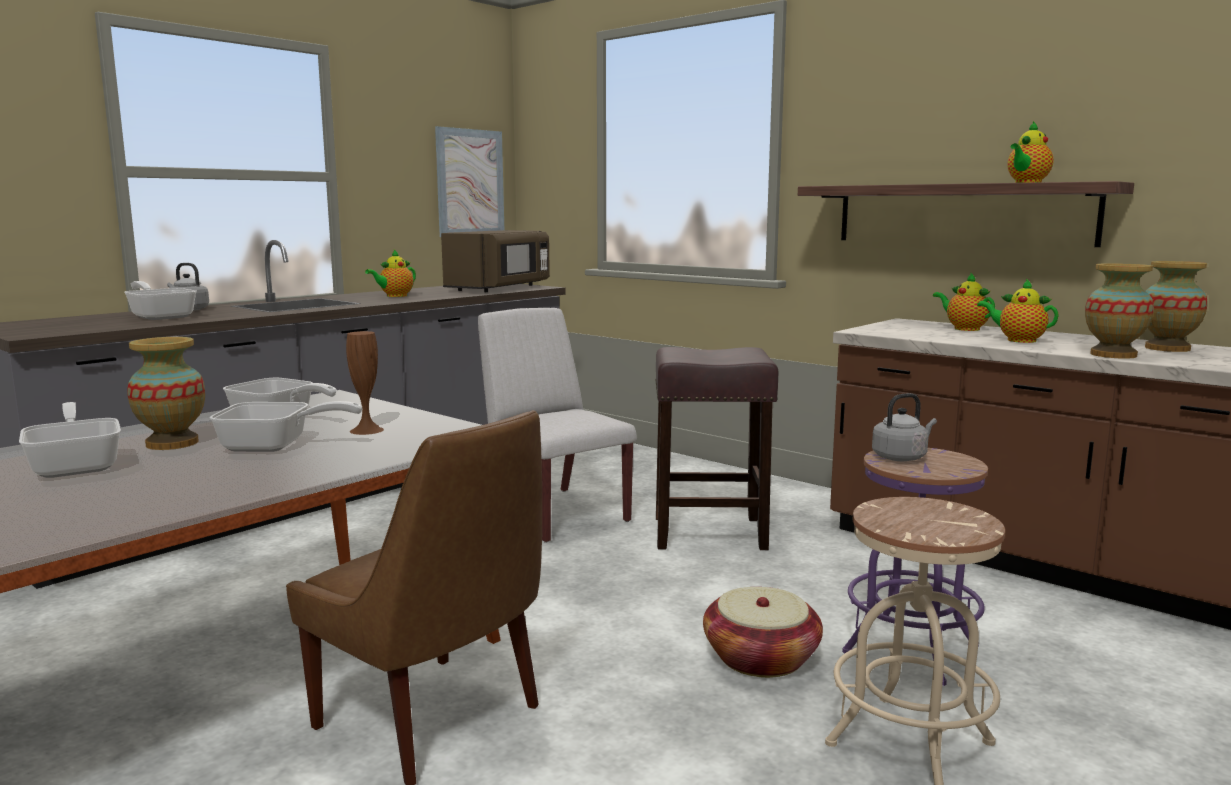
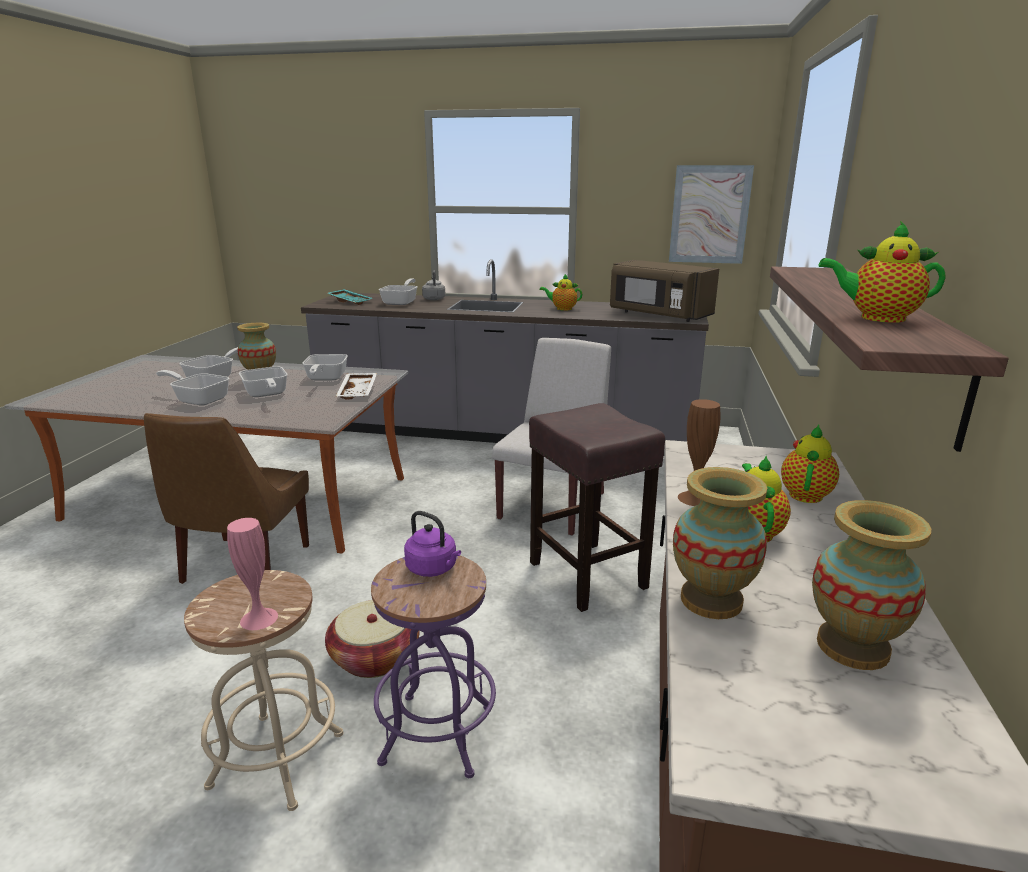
camera: 60 degrees right, 10 degrees up
brown vase [346,331,384,435] -> brown vase moved to [678,399,720,506]
brown microwave [441,230,550,292] -> brown microwave turned 45 degrees clockwise [610,260,719,322]
grey kettle [872,393,937,461] -> purple kettle [404,511,461,577]
none -> frying pan [156,370,229,406]
none -> pink vase [227,518,278,630]
none -> turquoise tray [328,289,372,305]
none -> white tray [336,373,377,400]

